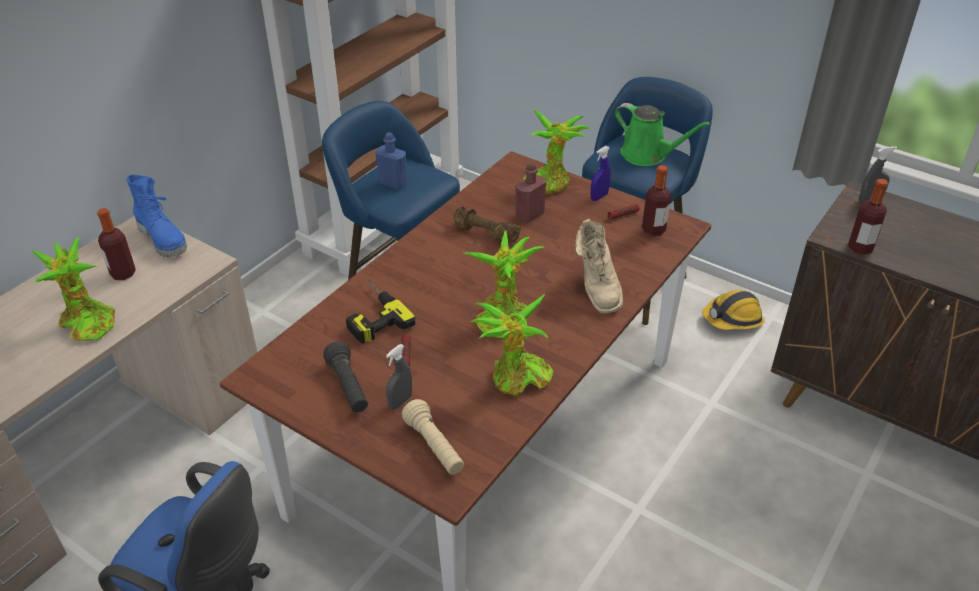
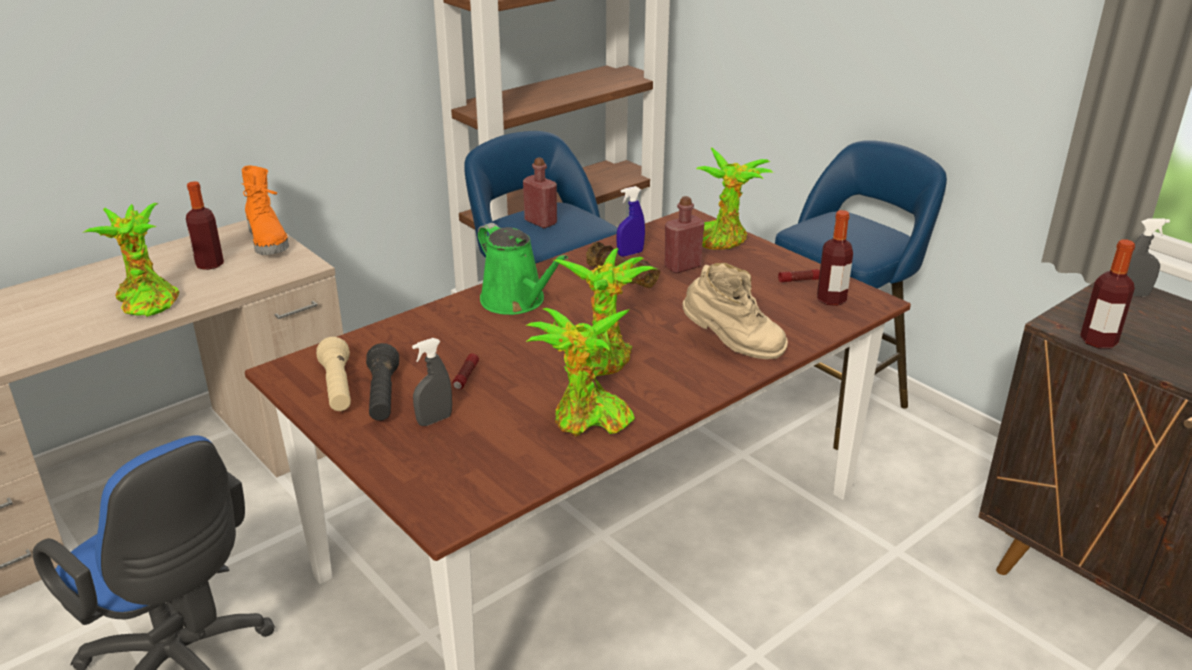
camera: 15 degrees right, 10 degrees down
blue boot [127,175,187,257] -> orange boot [240,165,289,255]
power drill [346,280,415,344] -> none
blue bottle [375,132,407,190] -> red bottle [523,157,557,228]
beige flashlight [402,399,464,475] -> beige flashlight moved to [316,337,351,411]
beige boot [575,219,623,314] -> beige boot turned 75 degrees counterclockwise [682,263,788,359]
blue spray bottle [590,146,611,201] -> blue spray bottle moved to [616,186,645,257]
green watering can [615,103,710,166] -> green watering can moved to [478,223,568,315]
hard hat [702,290,765,330] -> none

